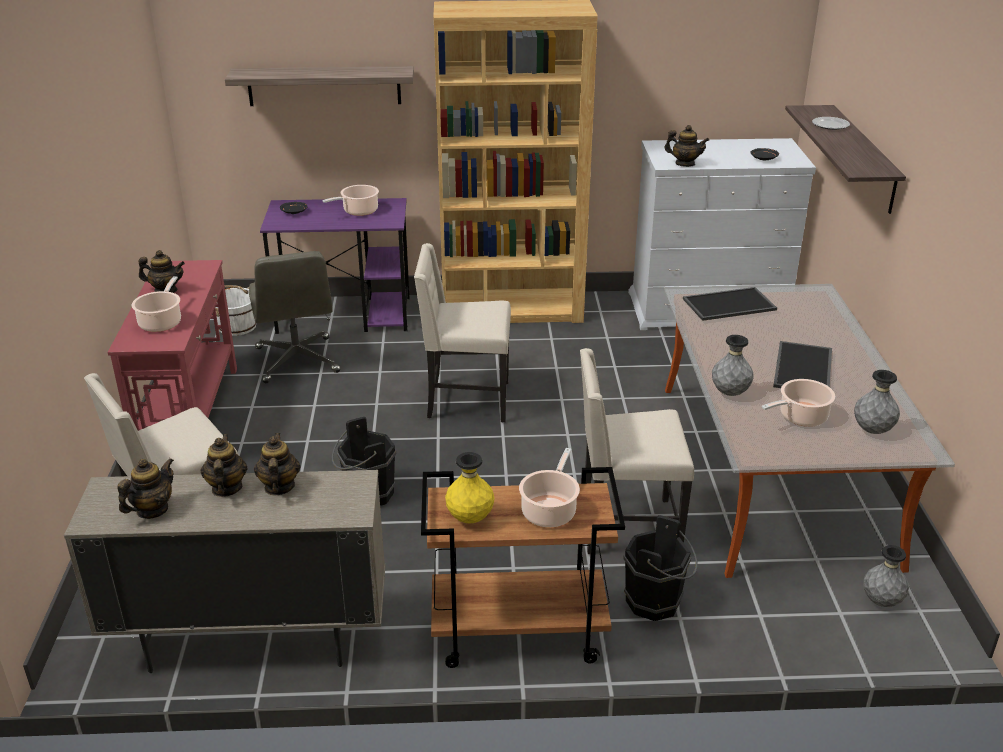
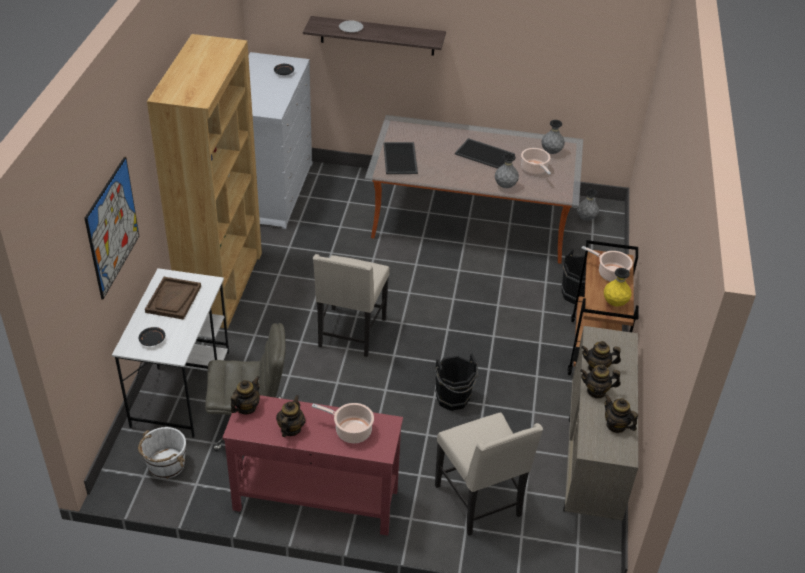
camera: 80 degrees left, 10 degrees up
shelf [225,66,414,106] -> picture [84,156,139,300]
purple desk [260,198,410,334] -> white desk [112,268,229,438]
cooking pot [322,185,379,216] -> brown tray [145,277,201,320]
beige chair [580,348,694,554] -> none
teapot [664,125,709,167] -> teapot moved to [231,376,260,414]

